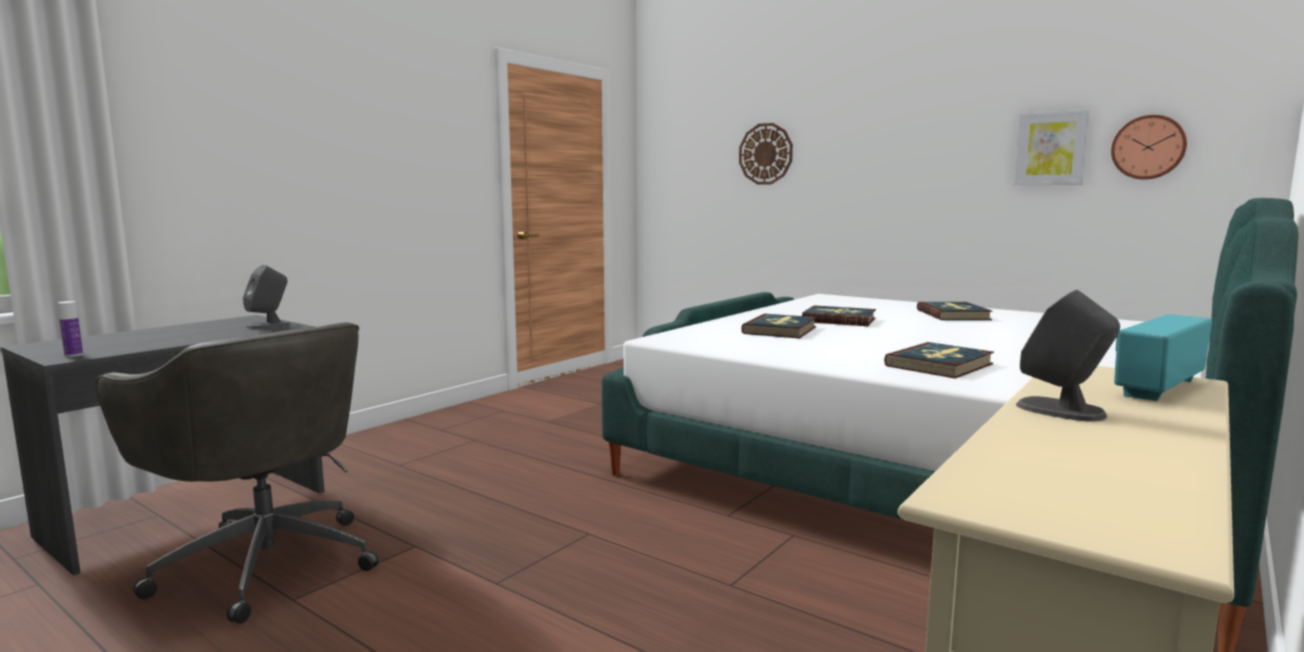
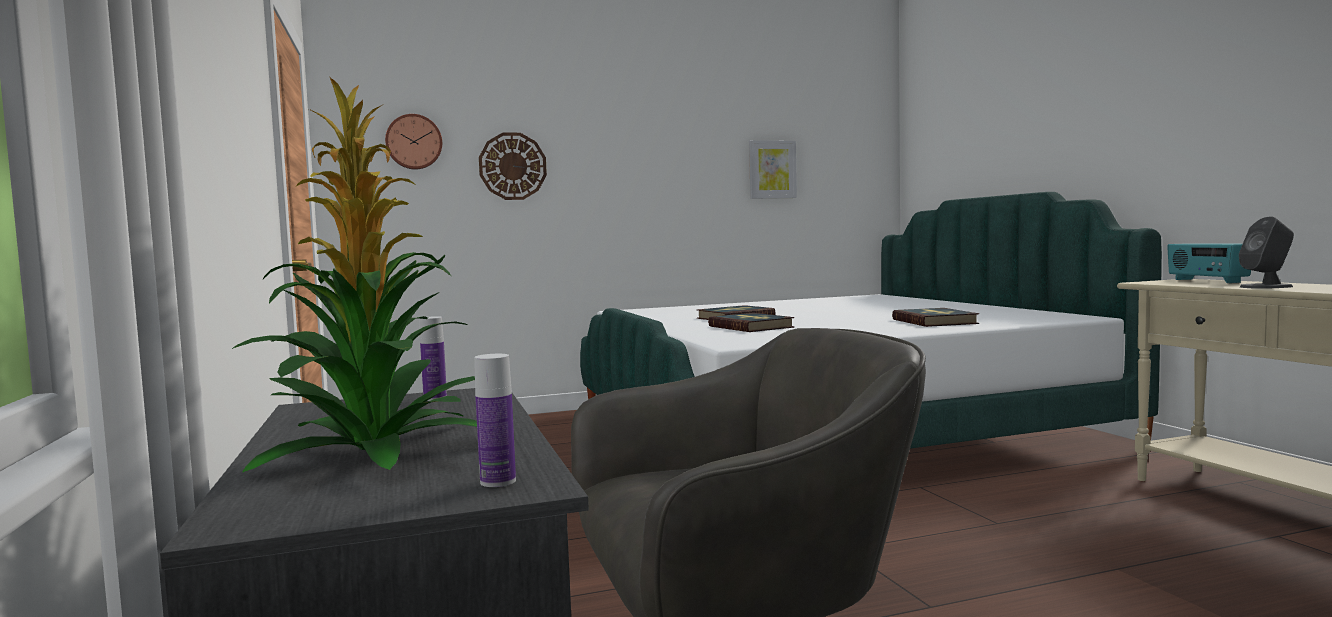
camera: 55 degrees left, 5 degrees down
grey speaker [243,265,290,329] -> bottle [419,316,447,401]
book [917,302,993,320] -> none
wall clock [1111,115,1187,180] -> wall clock moved to [385,114,442,169]
none -> potted plant [232,77,477,472]

